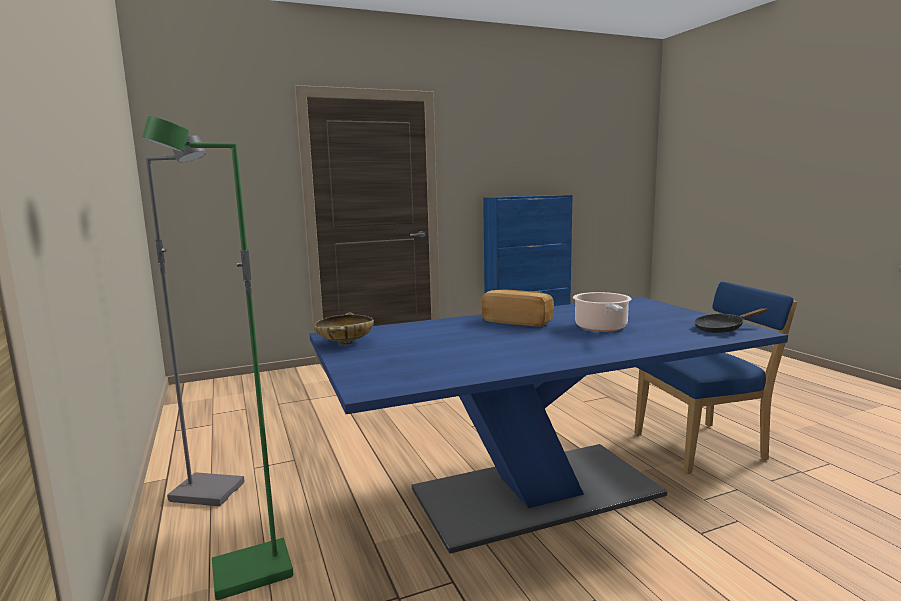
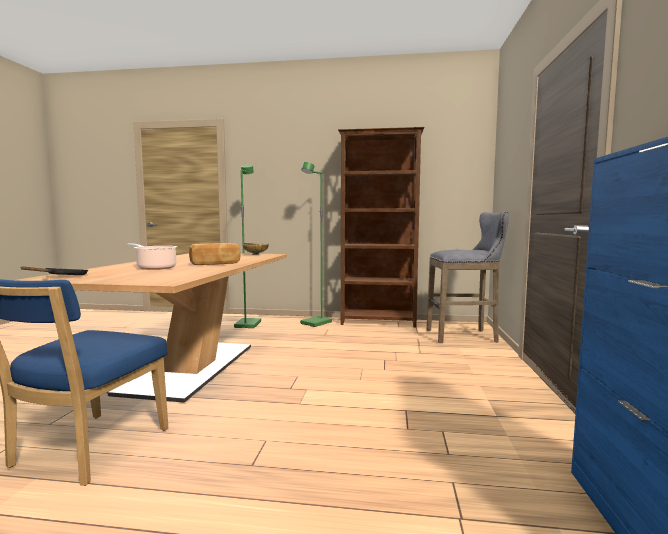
camera: 120 degrees right, 5 degrees down
grey floor lamp [146,135,245,506] -> green floor lamp [300,162,332,327]
blue dining table [309,297,788,554] -> beige dining table [17,253,287,403]
none -> brown bookcase [338,127,424,328]
none -> grey stool [426,211,509,343]

